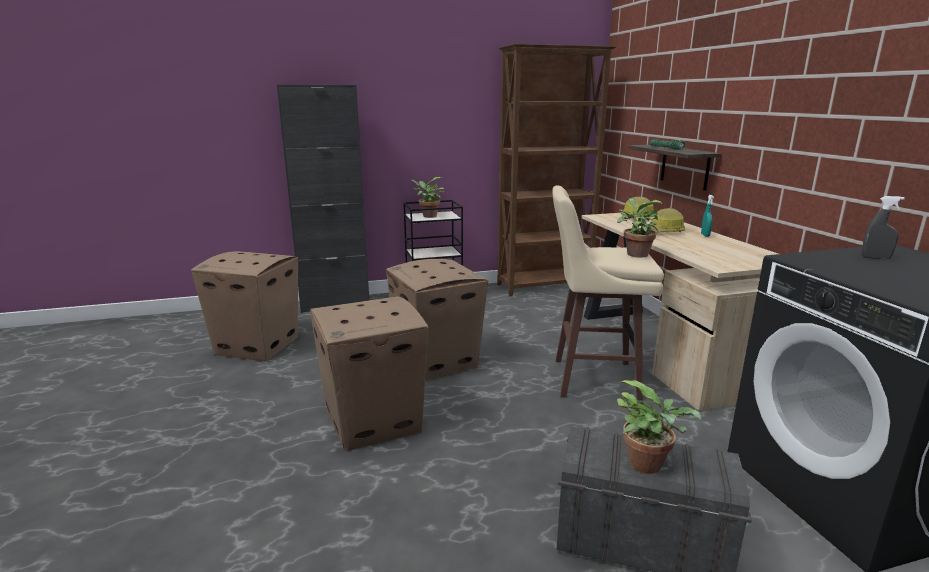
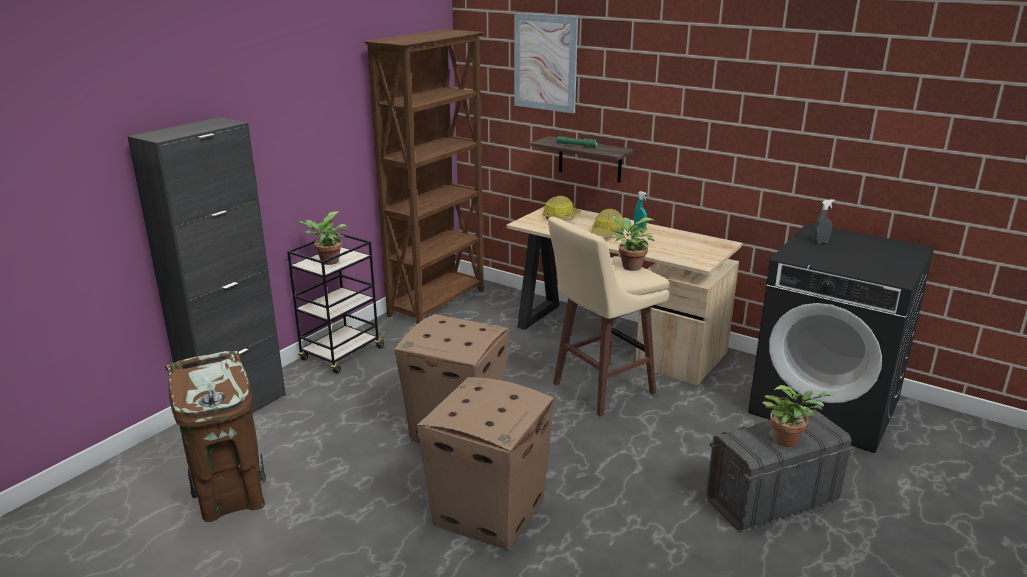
camera: 40 degrees left, 5 degrees up
cardboard box [191,251,298,361] -> brown trash can [165,351,266,522]
none -> picture [514,13,578,114]

